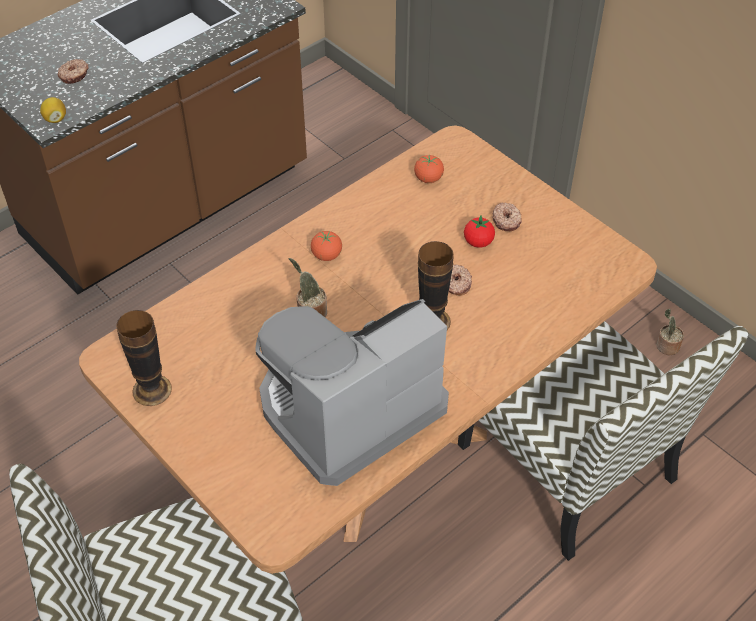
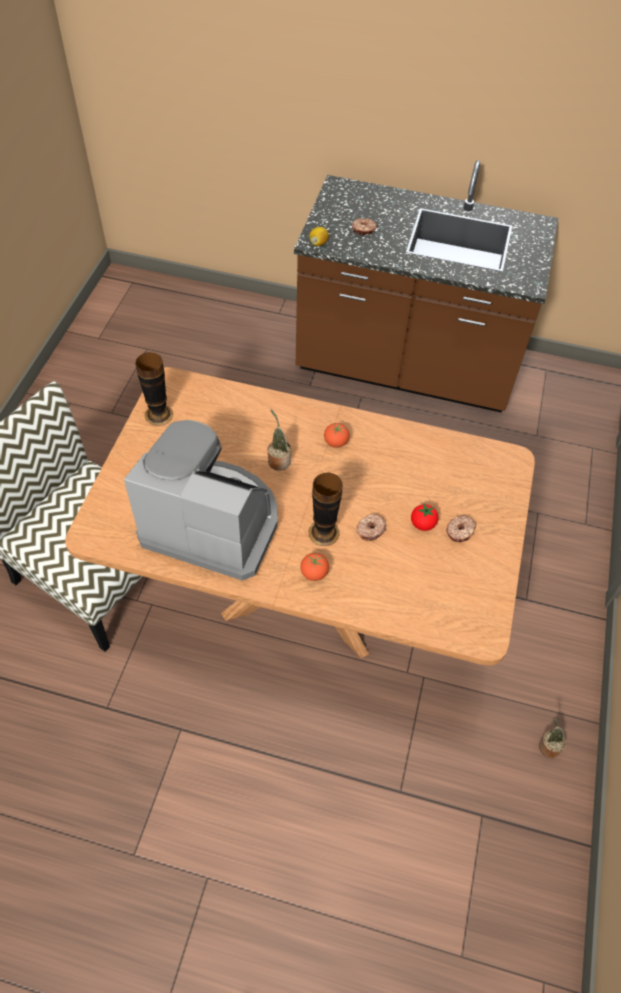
camera: 55 degrees right, 5 degrees up
tomato [414,155,444,183] -> tomato moved to [300,553,329,581]
chair [458,321,749,561] -> none

